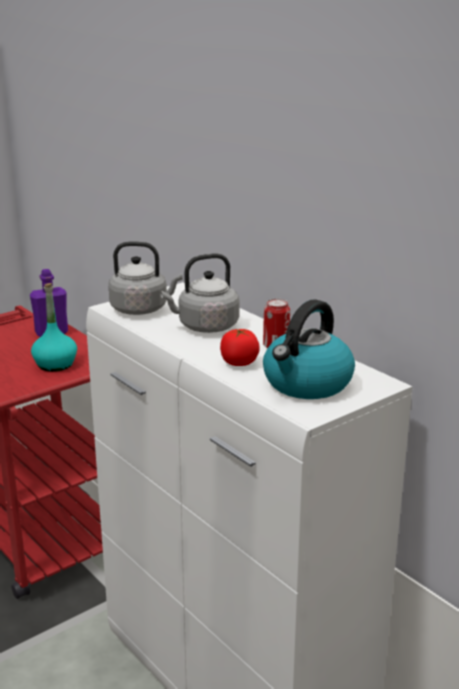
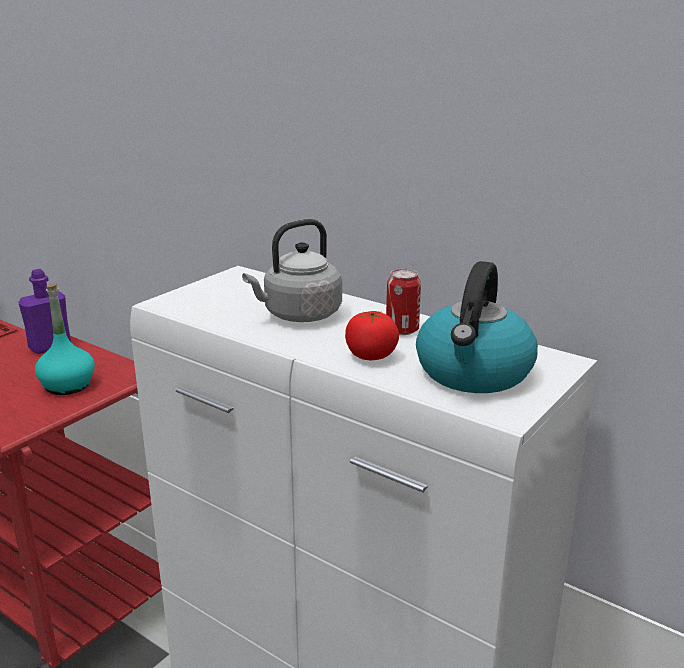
camera: 15 degrees left, 0 degrees up
grey kettle [108,241,182,315] -> none

